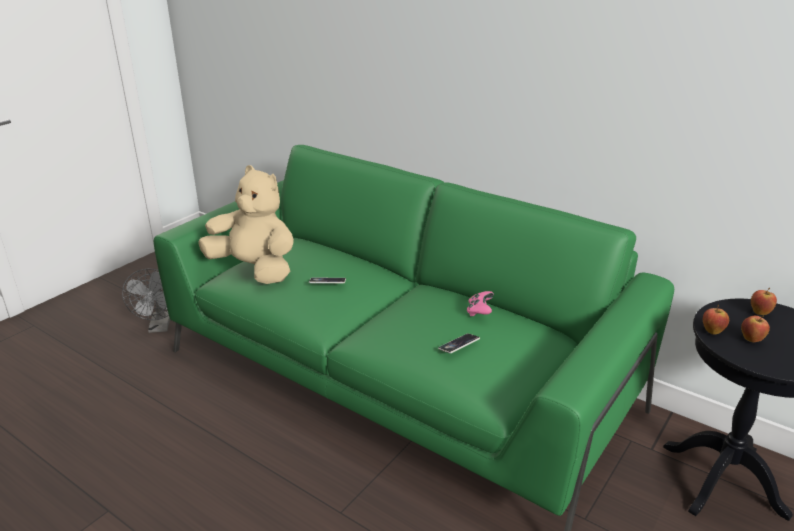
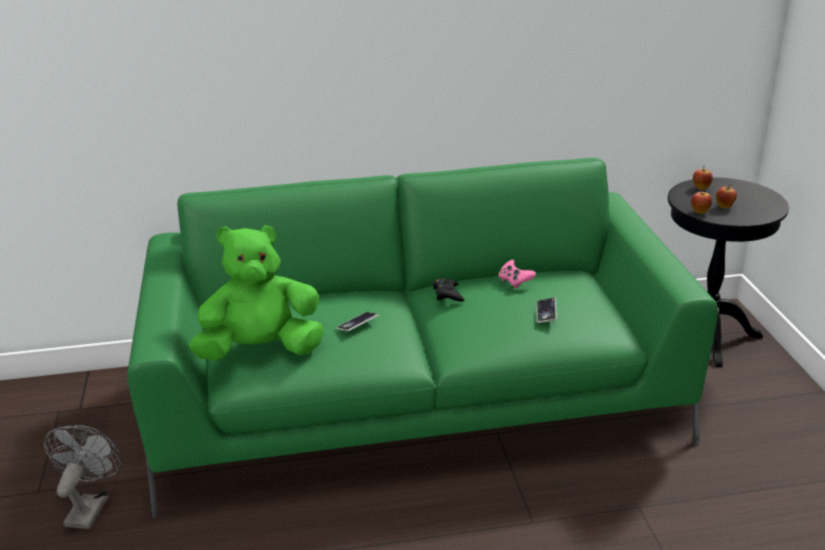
camera: 45 degrees left, 0 degrees up
grey fan [122,268,171,333] -> grey fan turned 120 degrees counterclockwise [44,425,122,529]
beige plush toy [198,165,294,284] -> green plush toy [189,225,324,360]
none -> black game controller [433,278,464,301]

